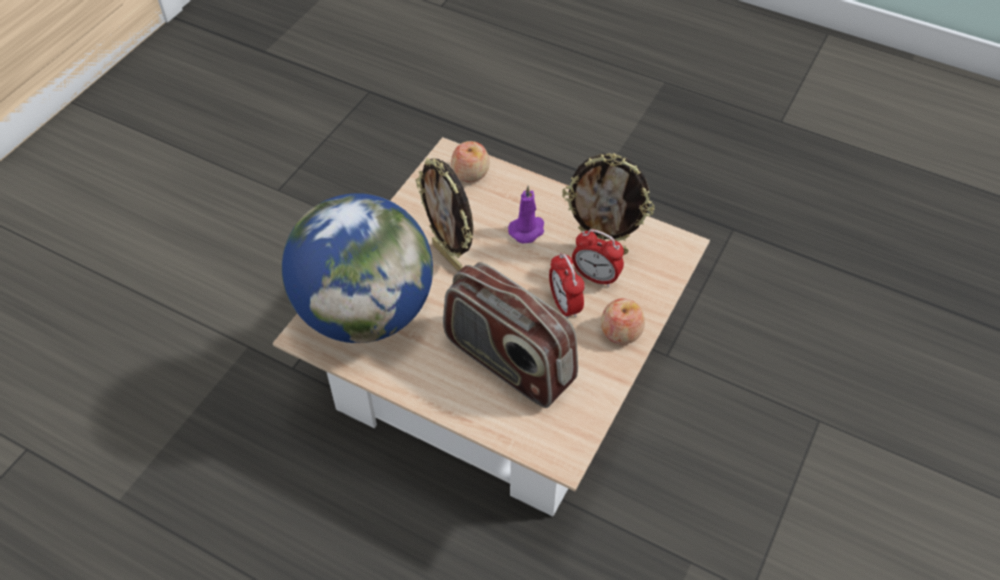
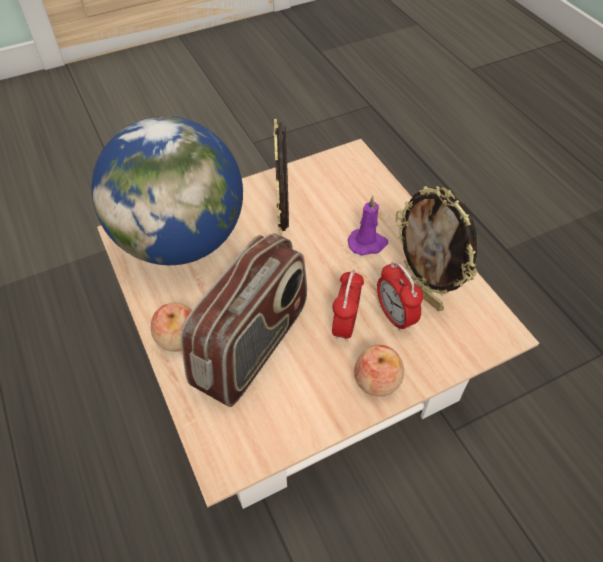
camera: 35 degrees right, 0 degrees up
radio [443,262,578,408] -> radio turned 135 degrees counterclockwise [181,233,307,407]
apple [451,141,490,182] -> apple moved to [151,303,192,352]

